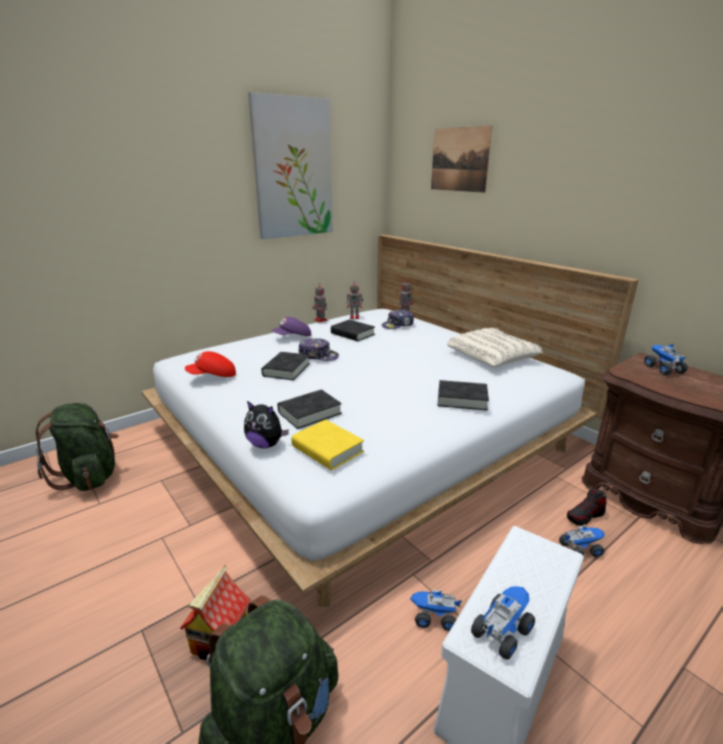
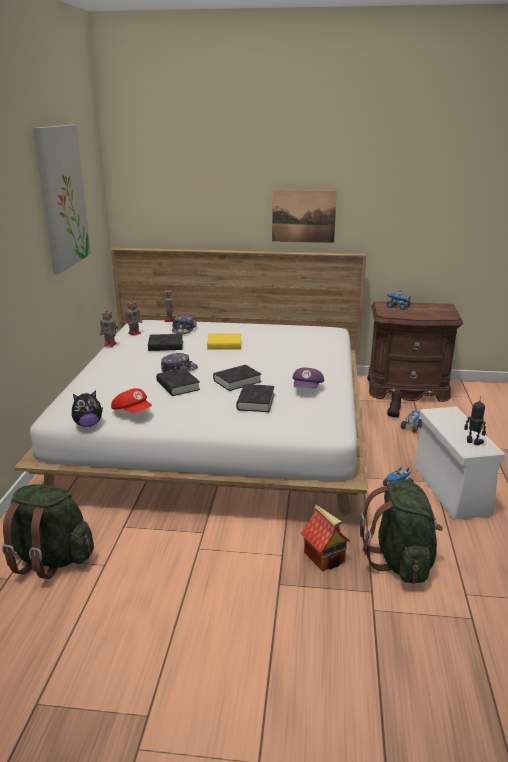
camera: 45 degrees left, 0 degrees up
red cap [185,351,236,377] -> red cap turned 75 degrees counterclockwise [111,388,152,413]
plush toy [244,401,289,448] -> plush toy moved to [72,390,103,427]
purple cap [272,317,311,336] -> purple cap moved to [292,368,324,389]
yellow book [291,419,364,470] -> yellow book moved to [207,333,241,350]
picture [431,125,493,193] -> picture moved to [272,190,337,243]
black book [437,380,489,410] -> black book moved to [213,365,261,391]
beige pillow [447,328,543,367] -> none
toy truck [471,586,535,660] -> toy robot [464,396,486,445]

